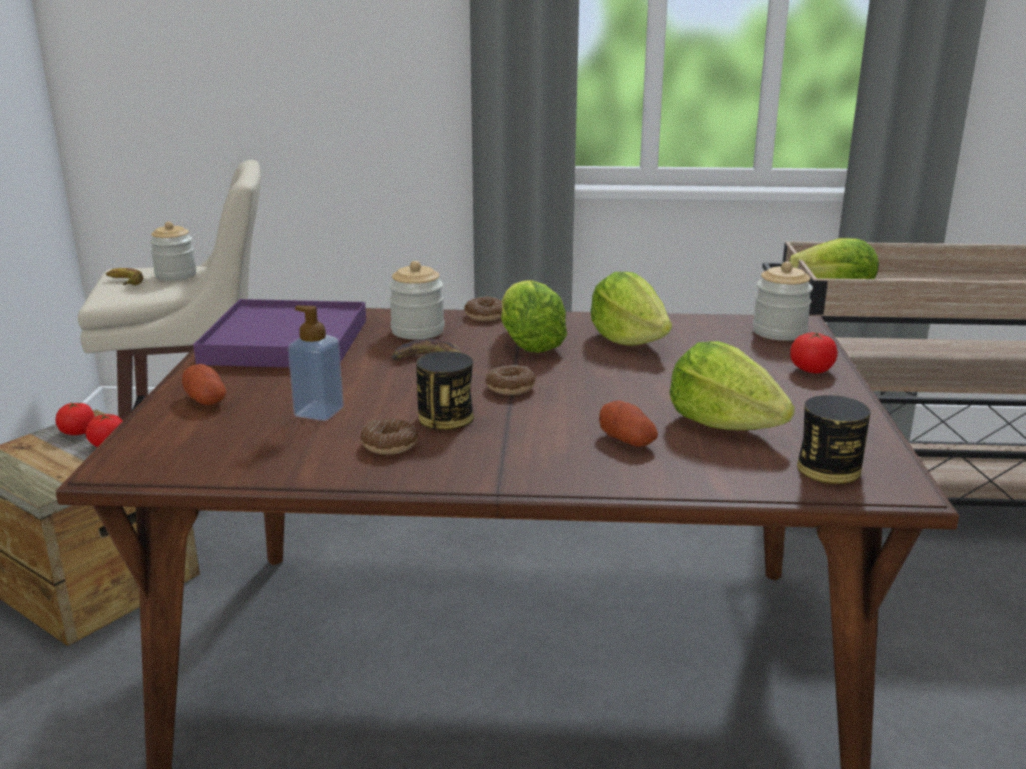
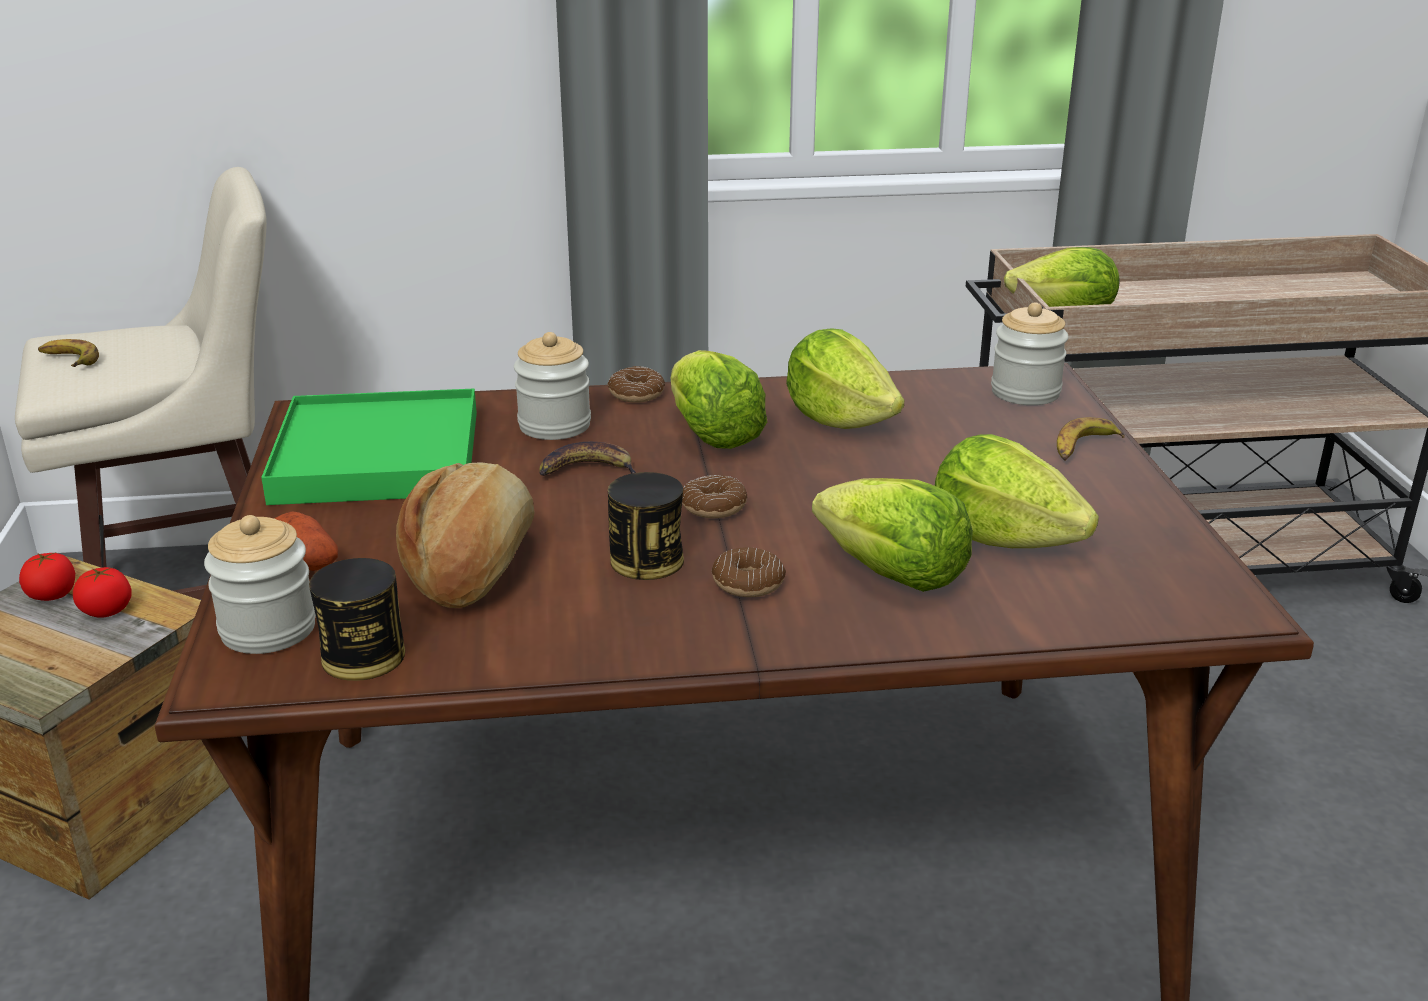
camera: 10 degrees left, 5 degrees up
jar [149,221,196,281] -> jar moved to [204,515,316,654]
purple tray [193,299,366,368] -> green tray [261,389,477,505]
soap dispenser [288,305,344,421] -> bread [396,462,534,608]
donut [361,419,418,455] -> donut moved to [711,547,786,597]
potato [599,400,658,447] -> lettuce [812,478,973,592]
tomato [790,332,838,373] -> banana [1057,417,1125,461]
can [797,395,870,484] -> can moved to [309,558,405,681]

